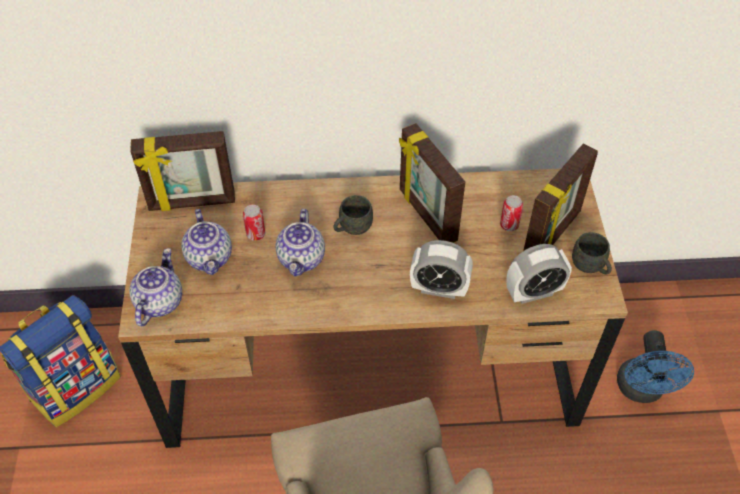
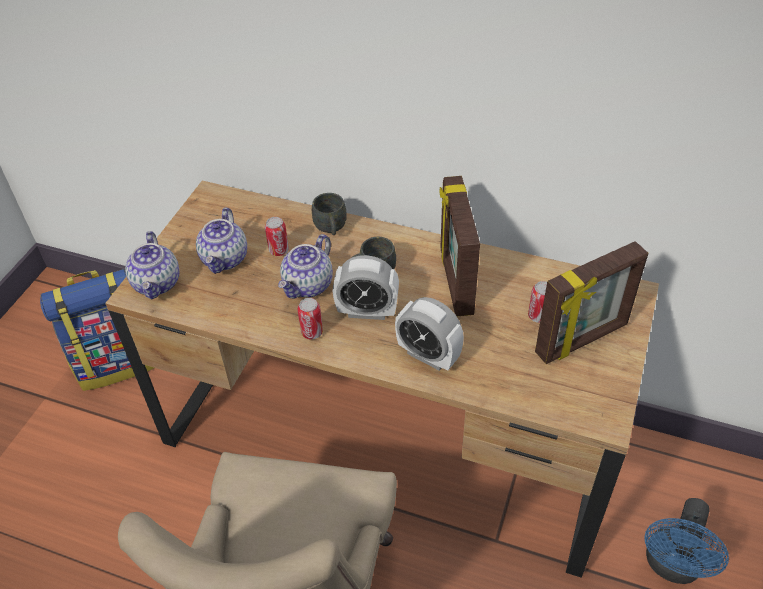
camera: 25 degrees right, 5 degrees down
teapot [129,248,182,326] -> teapot turned 135 degrees clockwise [125,231,179,299]
picture frame [130,131,235,211] -> none
alarm clock [506,244,572,304] -> alarm clock moved to [333,255,399,320]
grey mug [572,232,612,275] -> grey mug moved to [312,193,347,235]
none -> can [297,298,323,339]

